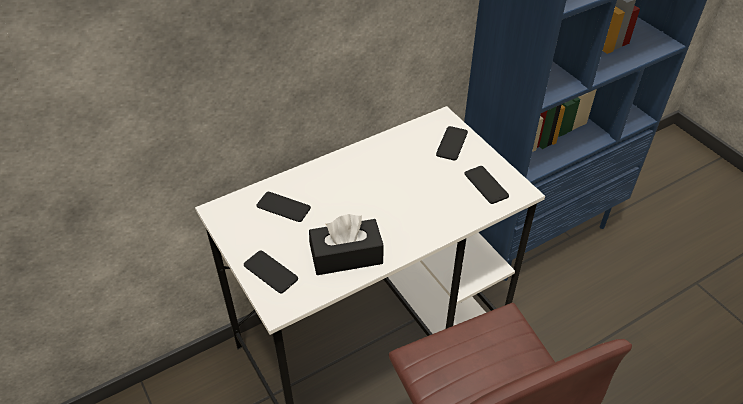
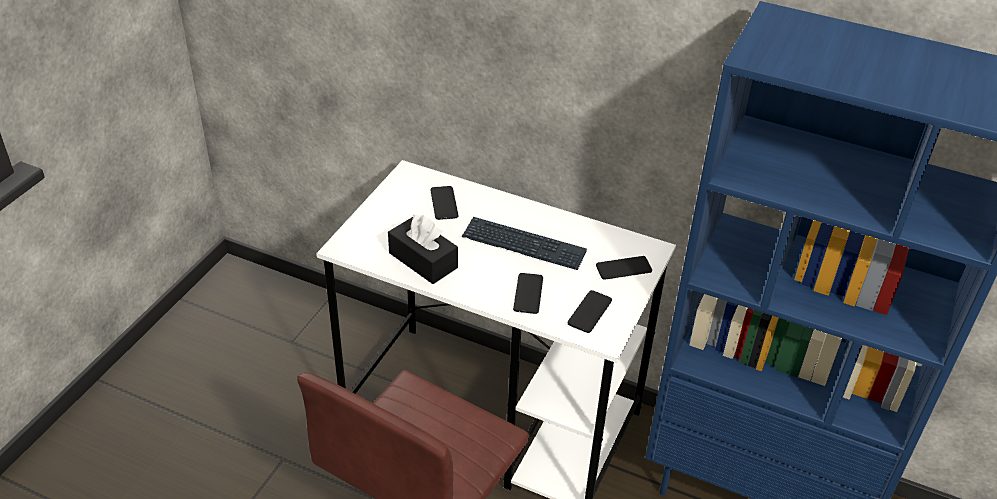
camera: 55 degrees right, 5 degrees down
phone [244,250,298,294] -> phone moved to [513,273,543,314]
none -> keyboard [462,217,587,270]

